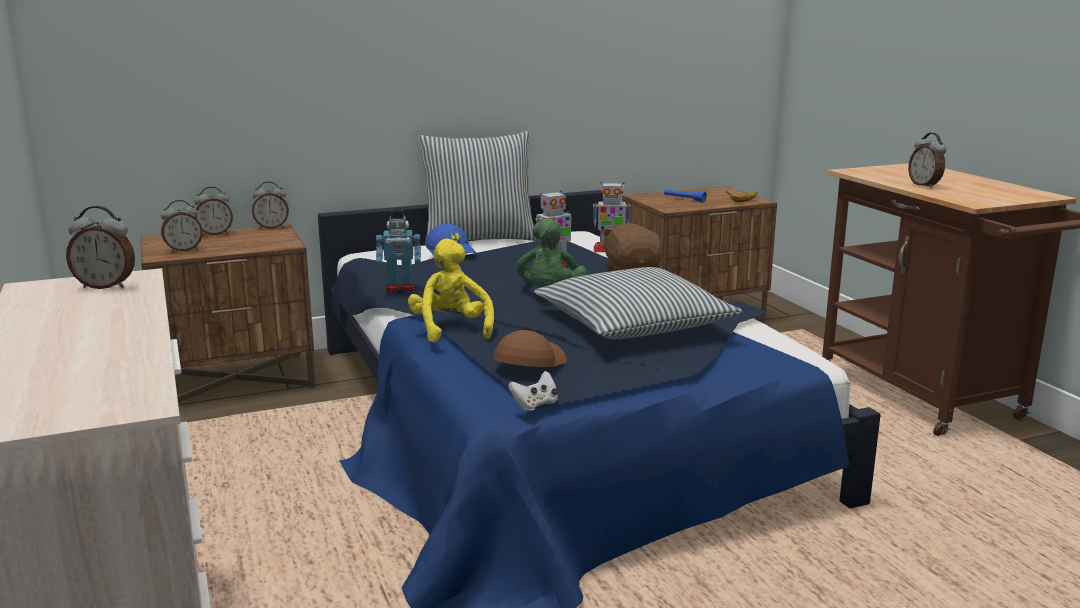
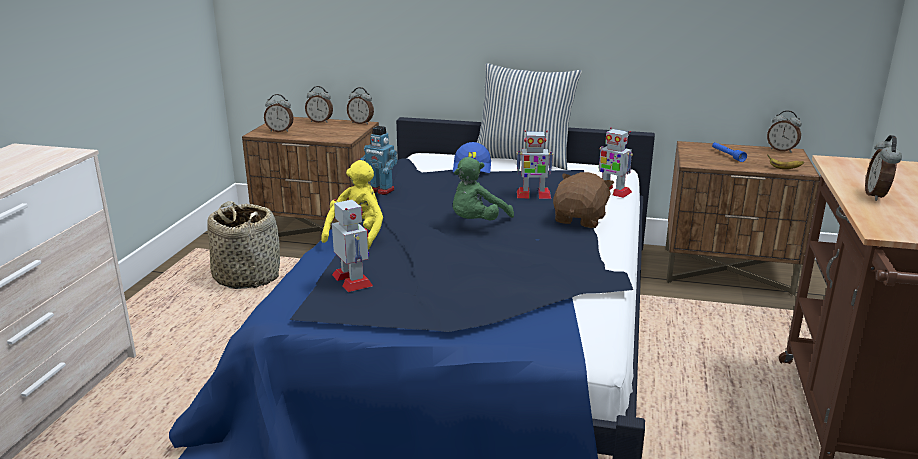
camera: 35 degrees right, 5 degrees up
alarm clock [66,206,135,289] -> alarm clock moved to [767,110,802,153]
brown cap [493,330,567,367] -> toy robot [332,199,373,292]
white game controller [508,371,558,411] -> none
pillow [534,267,742,339] -> none
none -> basket [208,201,280,289]

